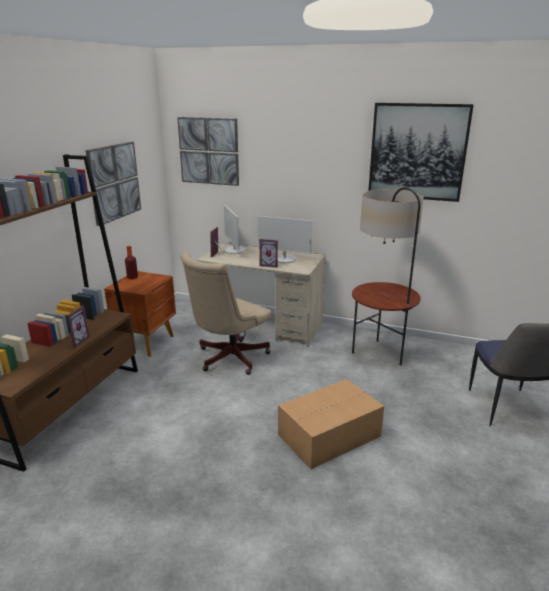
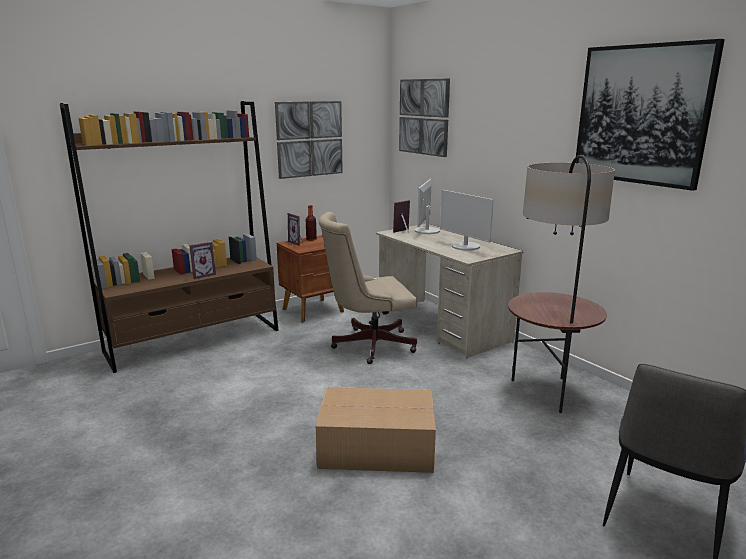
camera: 35 degrees right, 5 degrees down
picture frame [259,239,278,268] -> picture frame moved to [288,213,304,246]

